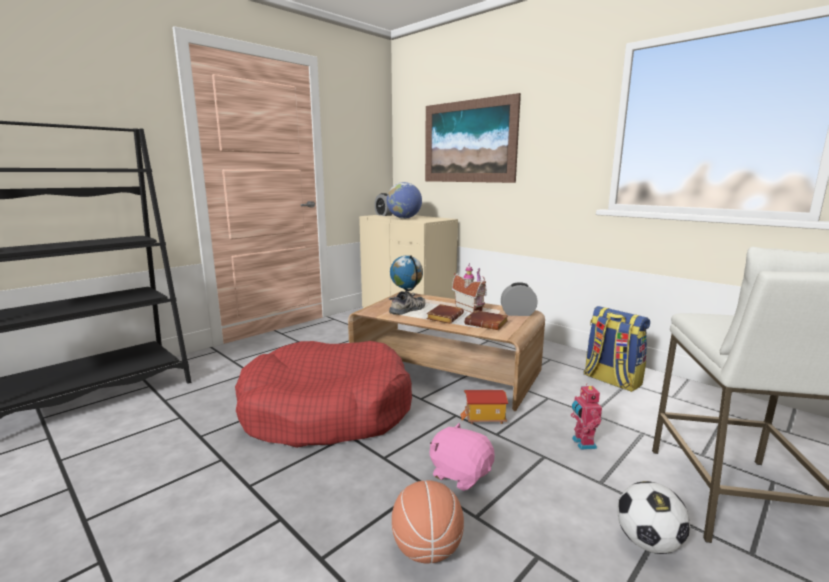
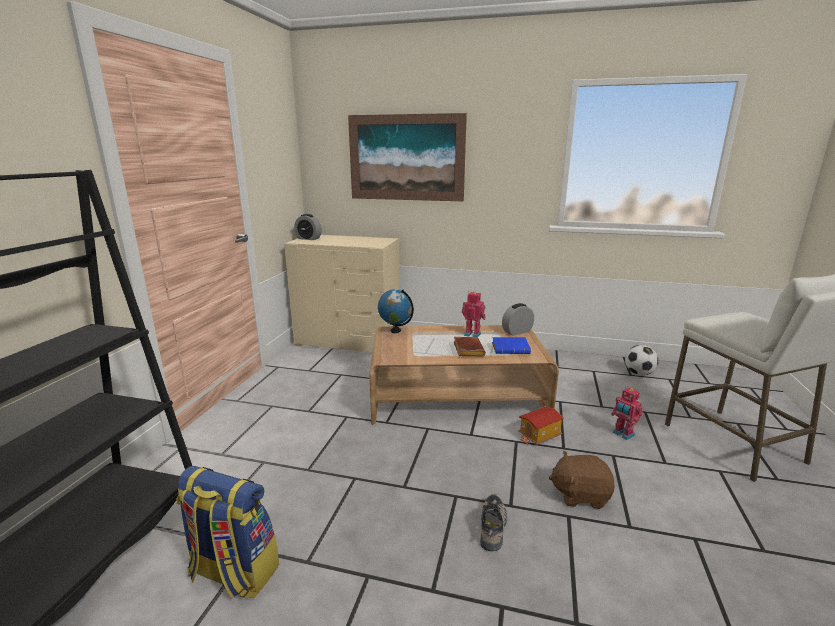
camera: 30 degrees left, 5 degrees up
red dog bed [235,341,412,448] -> none
globe [387,182,422,219] -> none
shoe [389,291,425,315] -> shoe moved to [480,494,507,551]
basketball [392,480,464,564] -> none
pink plush toy [430,423,495,491] -> brown plush toy [549,451,615,509]
toy house [452,263,487,313] -> toy robot [462,291,485,337]
brown book [464,310,508,330] -> blue book [492,337,531,354]
backpack [584,306,650,392] -> backpack moved to [176,466,279,598]
football [617,481,690,554] -> football moved to [625,345,659,375]

